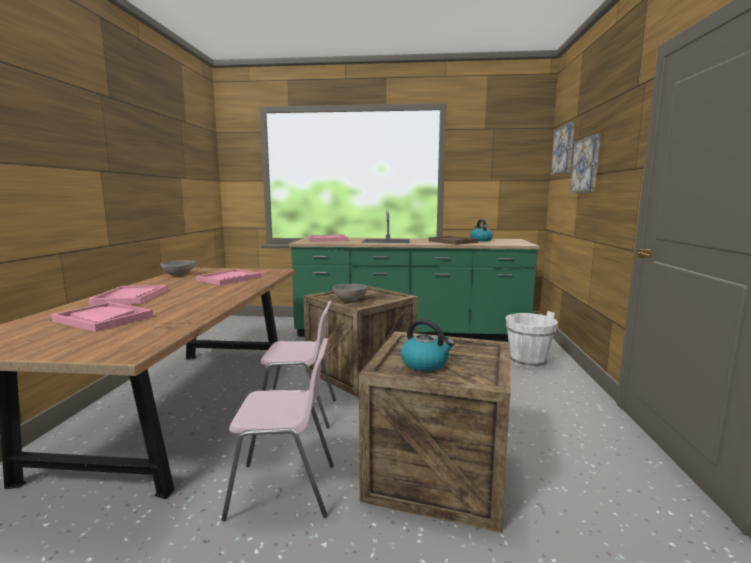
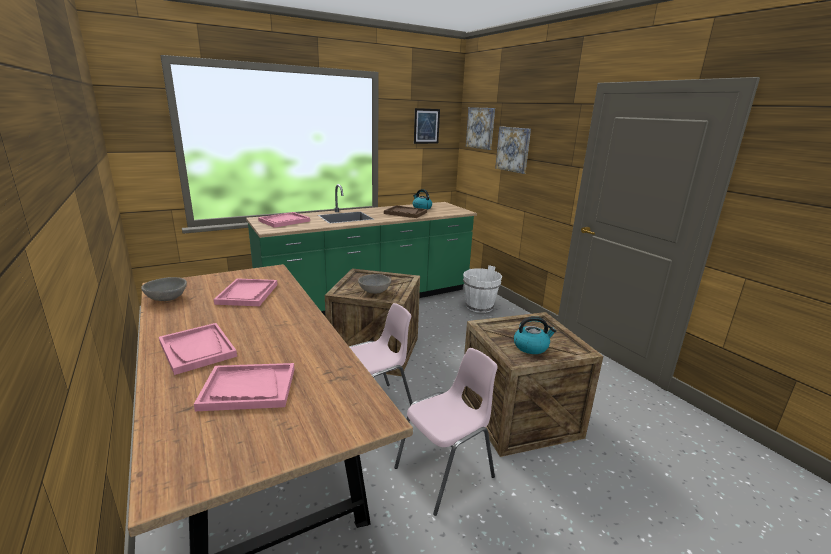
camera: 35 degrees left, 10 degrees up
none -> picture [414,108,440,144]

